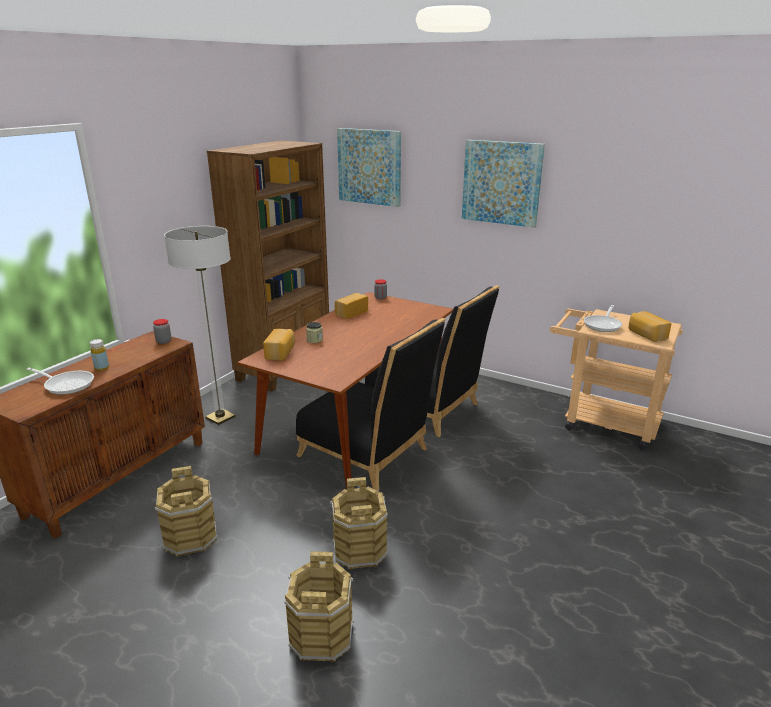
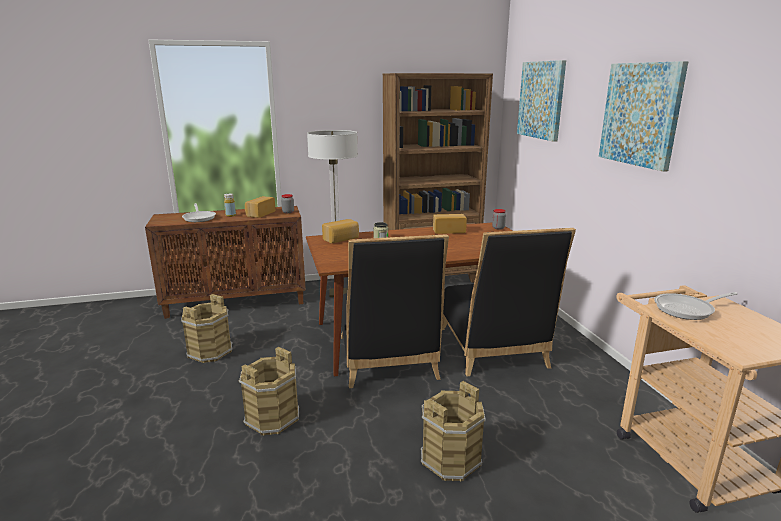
camera: 45 degrees right, 5 degrees down
brown bucket [284,551,354,663] -> brown bucket moved to [421,381,486,481]
bread [629,311,671,342] -> bread moved to [245,196,276,218]

